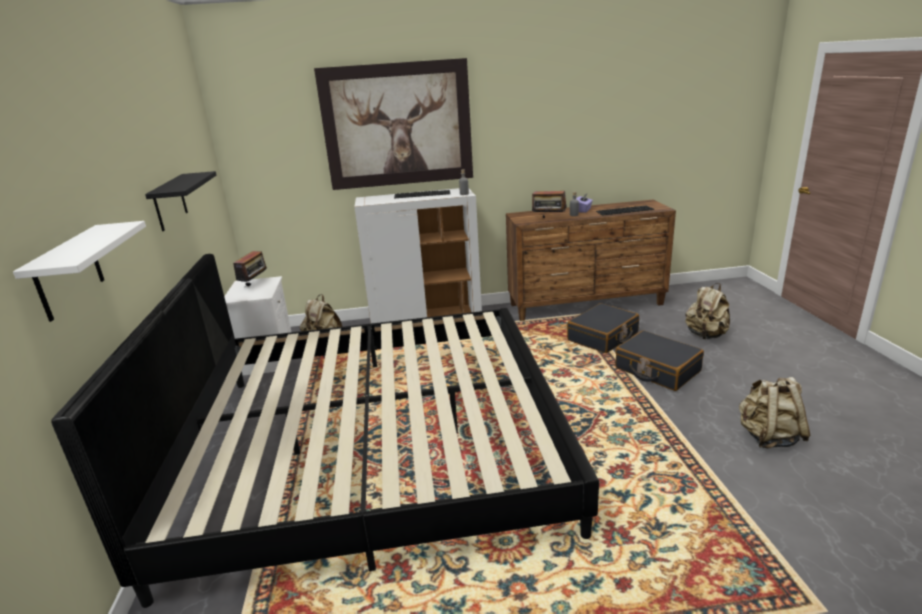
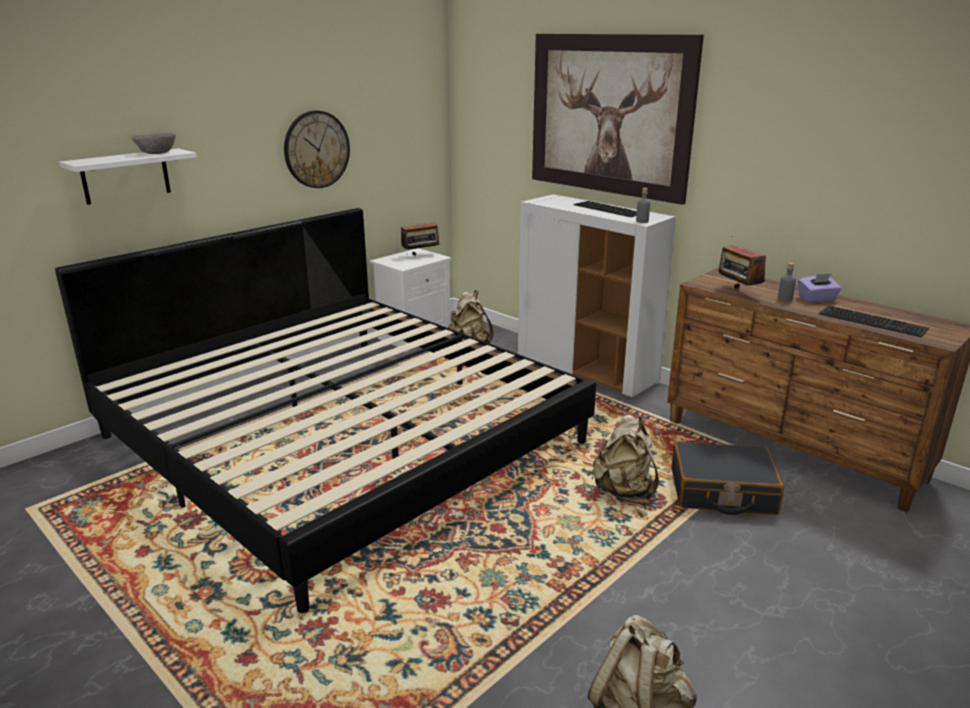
camera: 50 degrees right, 0 degrees up
black shelf [145,171,217,231] -> wall clock [284,111,350,188]
black suitcase [615,330,704,391] -> none
beige backpack [685,283,730,339] -> beige backpack moved to [592,415,659,500]
none -> grey bowl [131,133,176,154]

